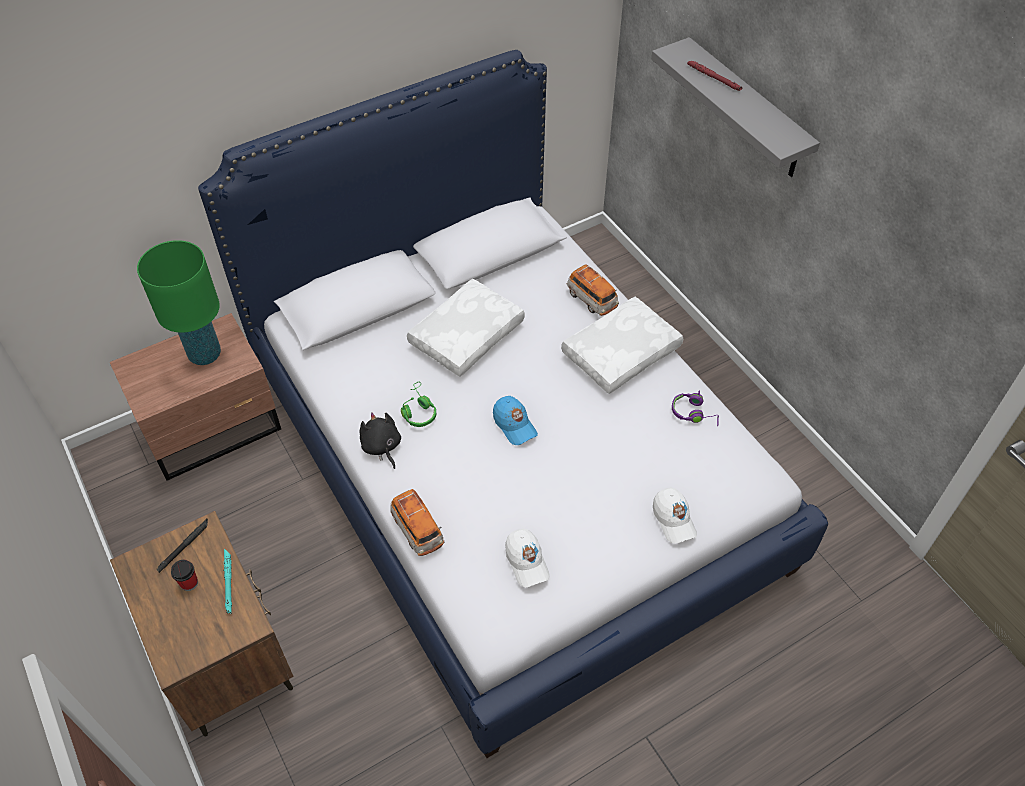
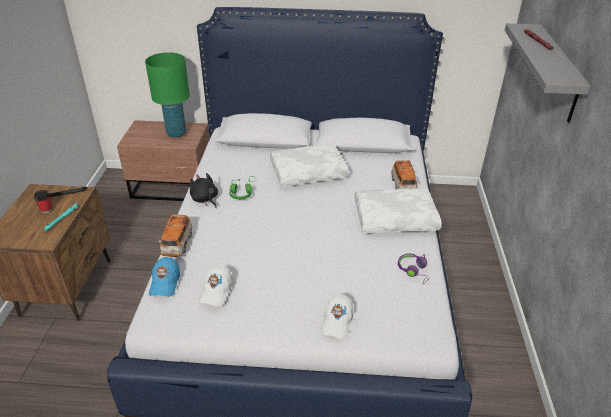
camera: 35 degrees right, 15 degrees down
black plush toy [360,412,401,469] -> black plush toy turned 45 degrees counterclockwise [190,173,218,208]
blue cap [493,396,538,445] -> blue cap moved to [149,257,180,297]

